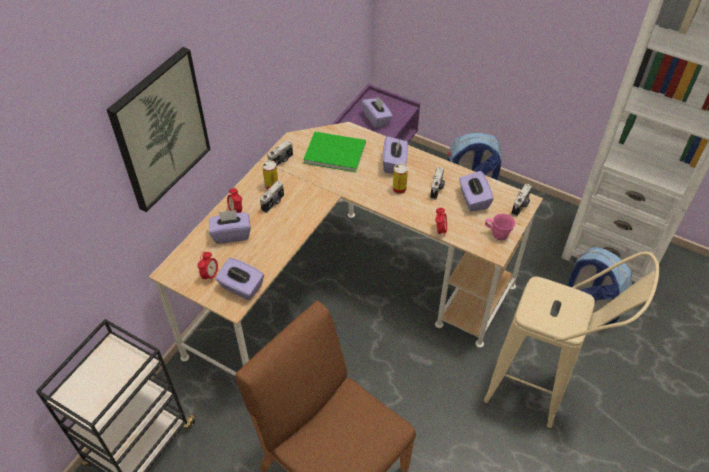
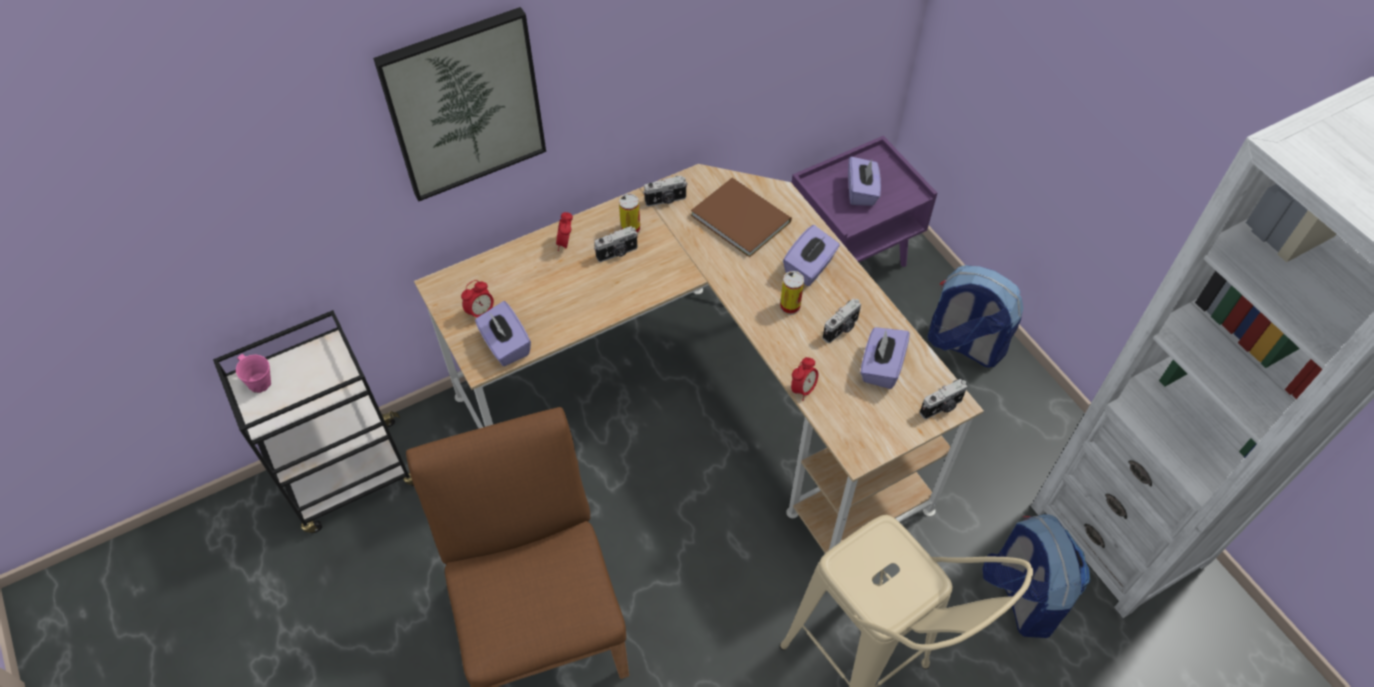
camera: 30 degrees right, 5 degrees up
purple tissue box [209,210,251,244] -> none
green book [303,132,366,172] -> brown book [691,178,792,257]
pink mug [485,214,515,240] -> pink mug moved to [236,354,271,393]

